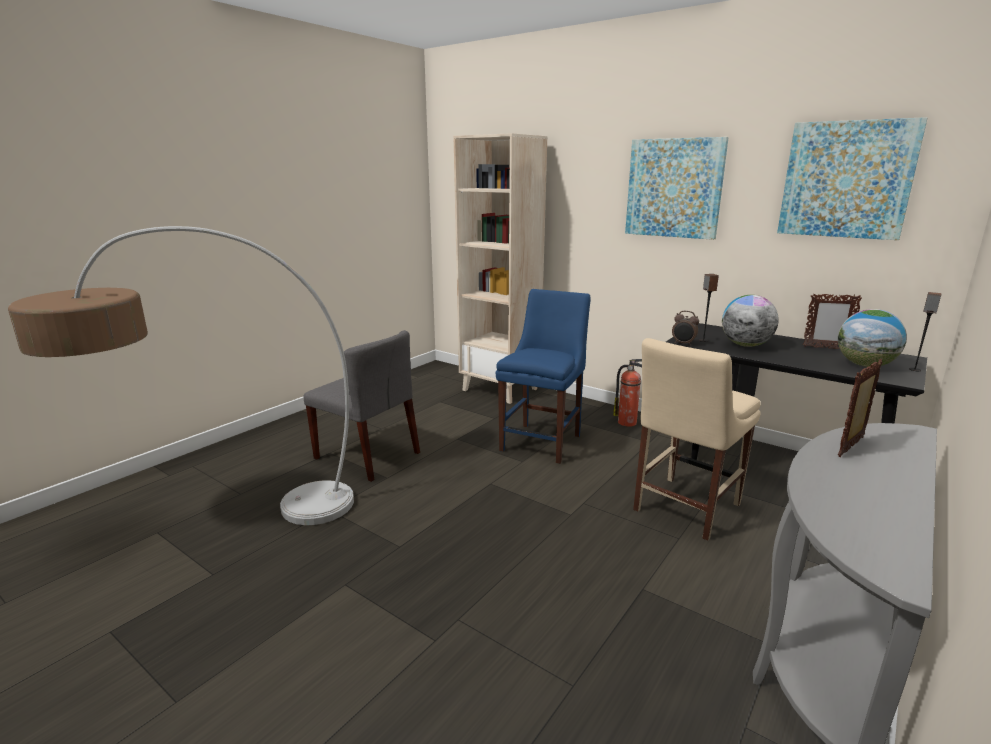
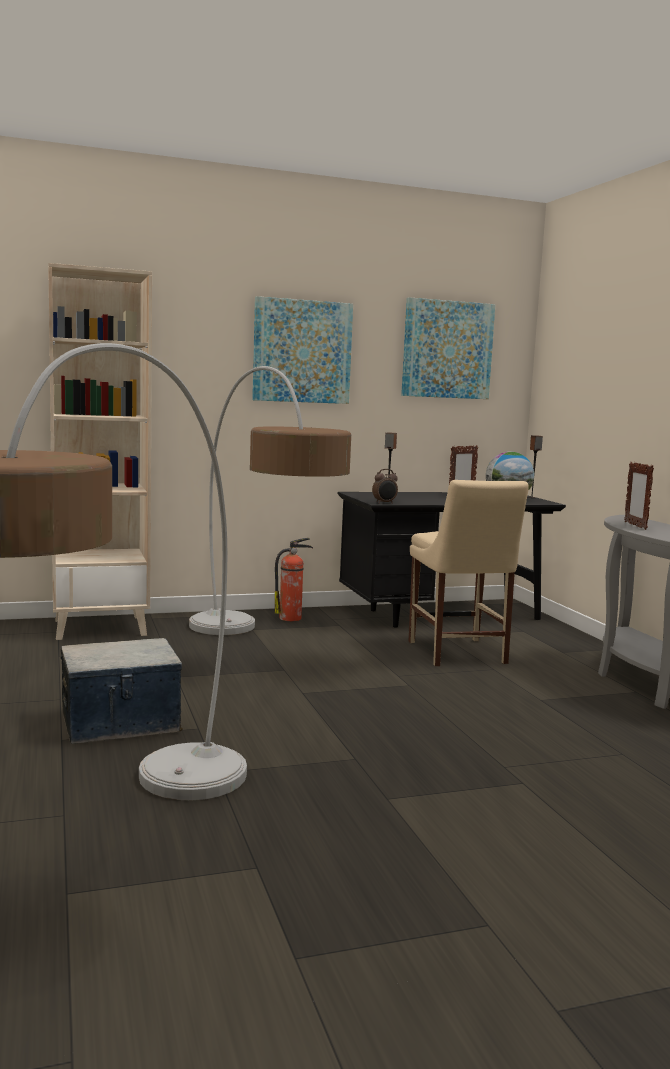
camera: 55 degrees left, 10 degrees down
grey chair [303,330,420,482] -> storage box [61,638,183,744]
blue chair [496,289,591,464] -> floor lamp [189,366,351,635]
globe [722,295,779,347] -> none

